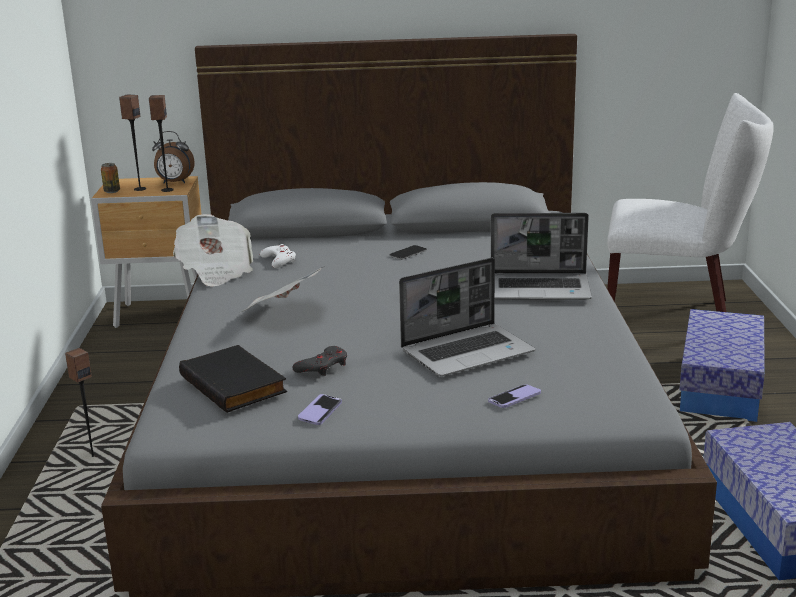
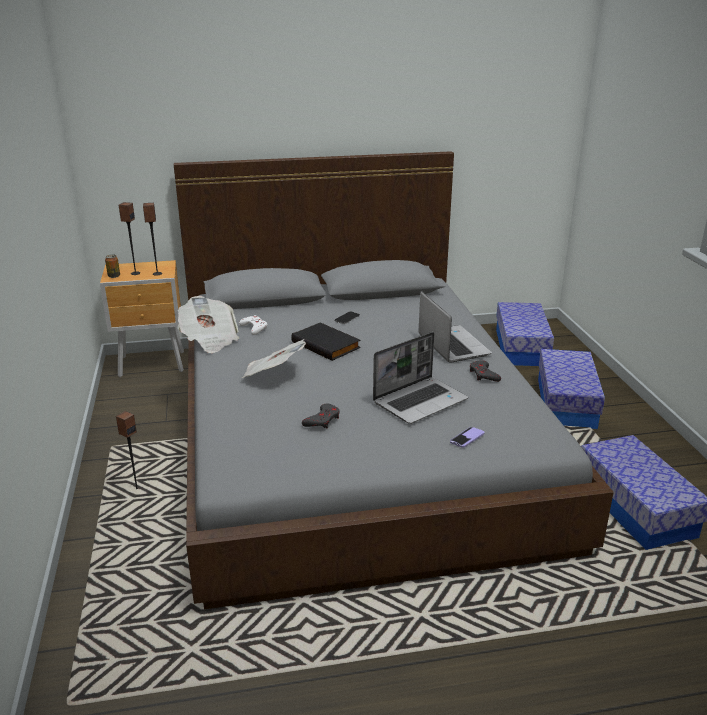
camera: 10 degrees left, 5 degrees up
alarm clock [152,131,195,183] -> none
black book [179,345,287,413] -> black book moved to [291,322,361,361]
phone [298,394,342,425] -> none
laptop [491,213,592,300] -> laptop turned 105 degrees counterclockwise [418,291,492,363]
white chair [607,93,774,312] -> storage box [496,302,554,366]
none -> grey game controller [470,360,501,382]

